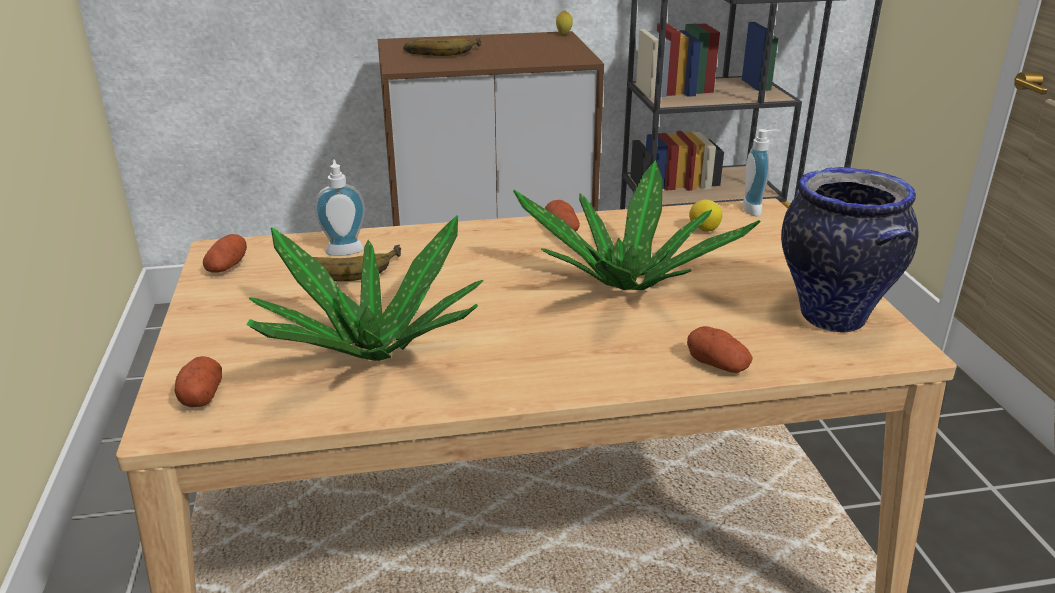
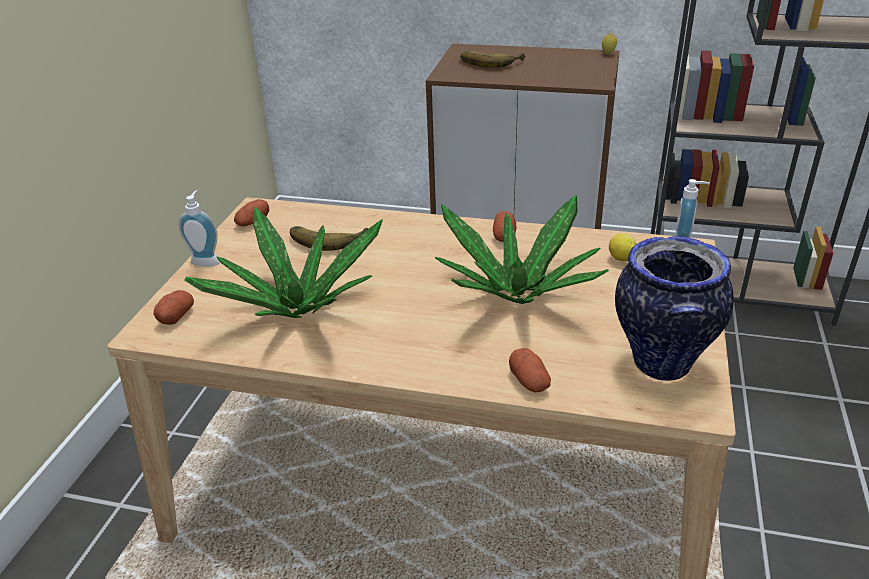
camera: 25 degrees right, 5 degrees up
soap dispenser [315,159,365,256] -> soap dispenser moved to [178,190,220,267]

